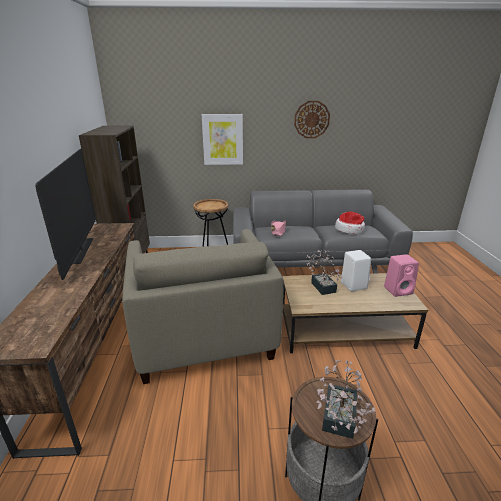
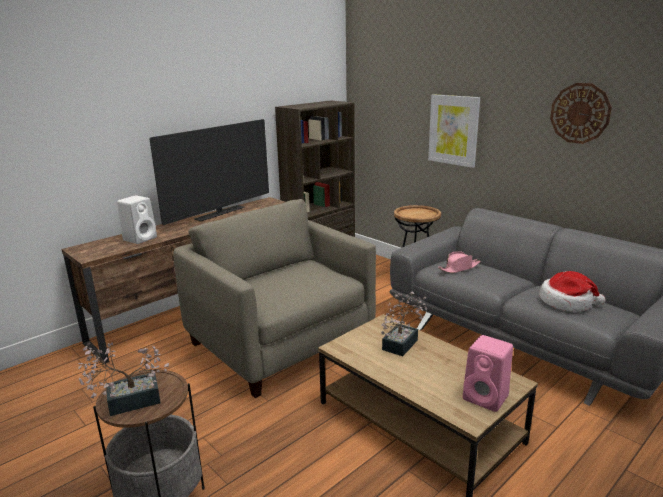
camera: 50 degrees right, 5 degrees down
beige armchair [122,229,284,384] -> beige armchair turned 105 degrees clockwise [174,199,376,398]
white speaker [341,250,371,291] -> white speaker moved to [117,195,157,244]

